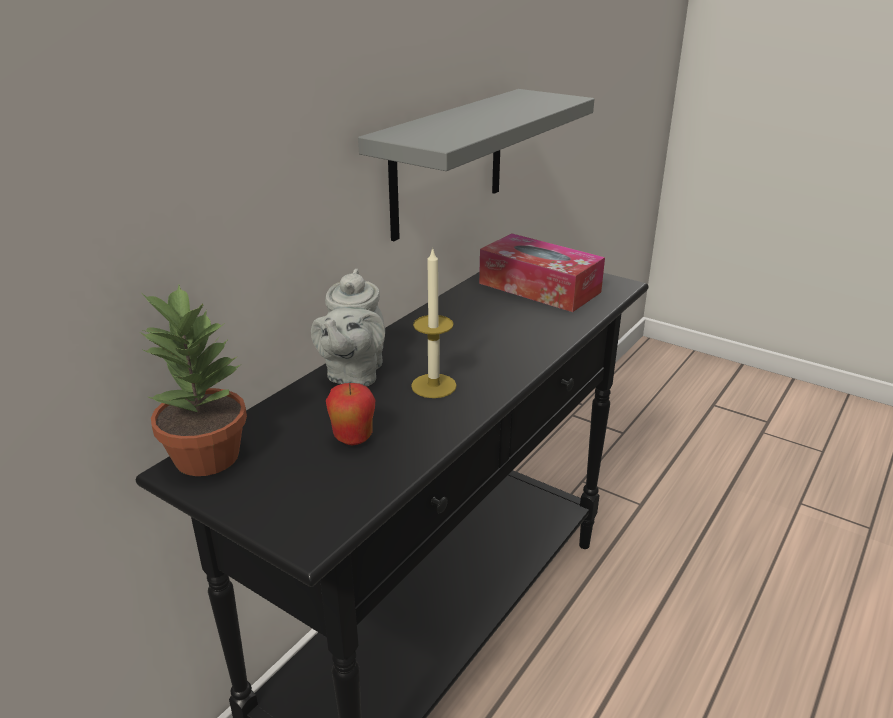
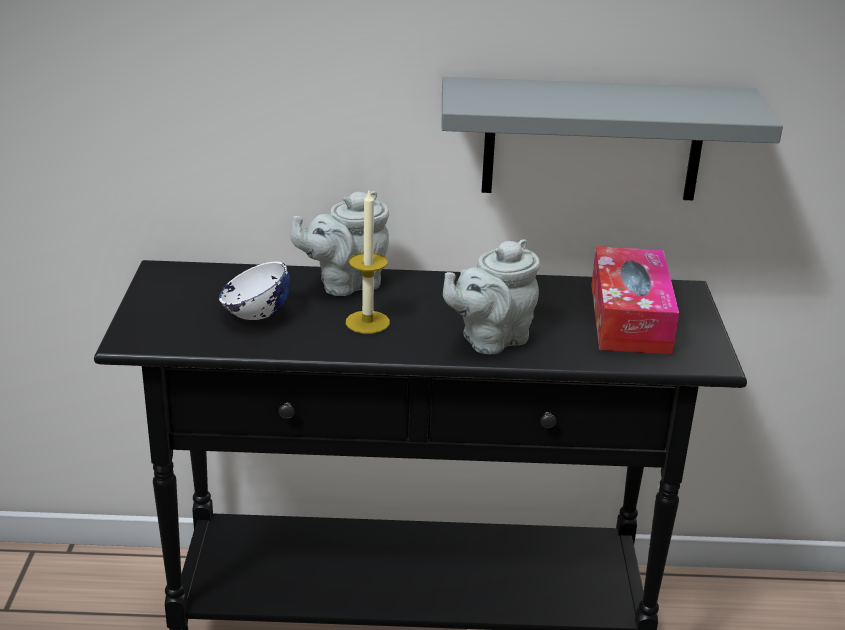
camera: 55 degrees right, 0 degrees up
potted plant [140,285,247,476] -> none
apple [326,383,375,445] -> white bowl [219,262,290,320]
none -> grey teapot [443,239,540,354]

